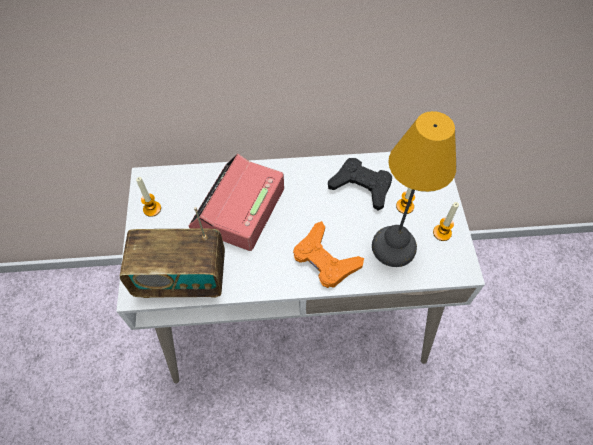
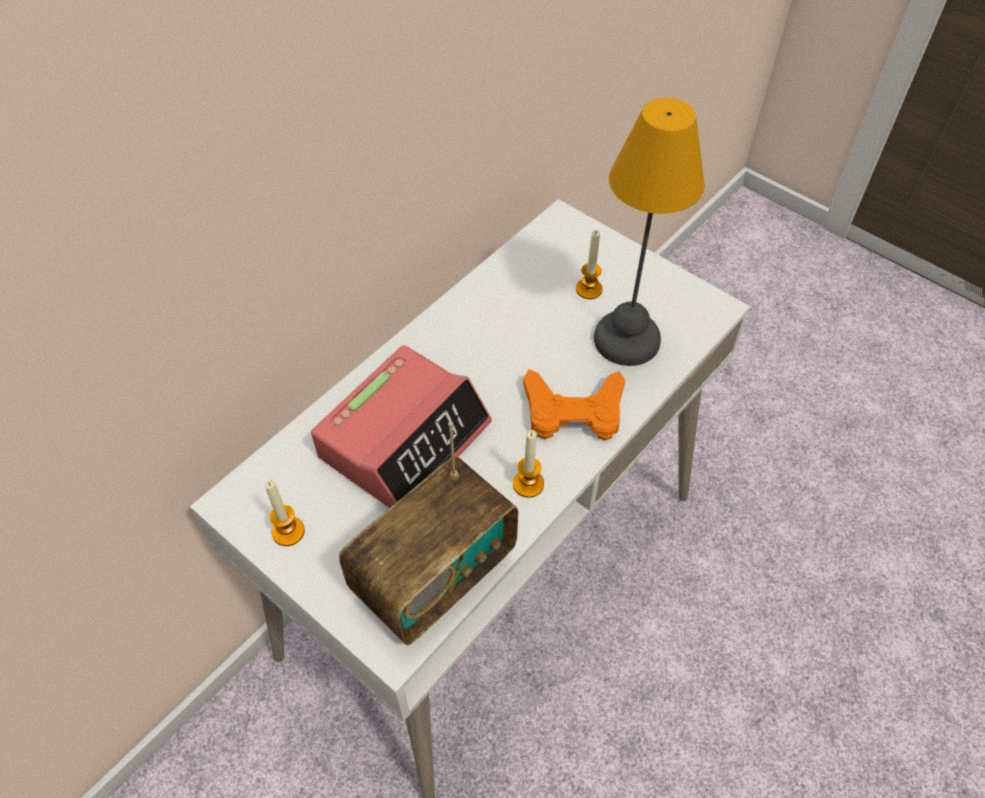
camera: 45 degrees left, 5 degrees down
alarm clock [189,154,284,251] -> alarm clock turned 120 degrees counterclockwise [311,345,492,508]
black game controller [328,158,392,211] -> none
candle [433,202,459,241] -> candle moved to [513,430,544,498]

